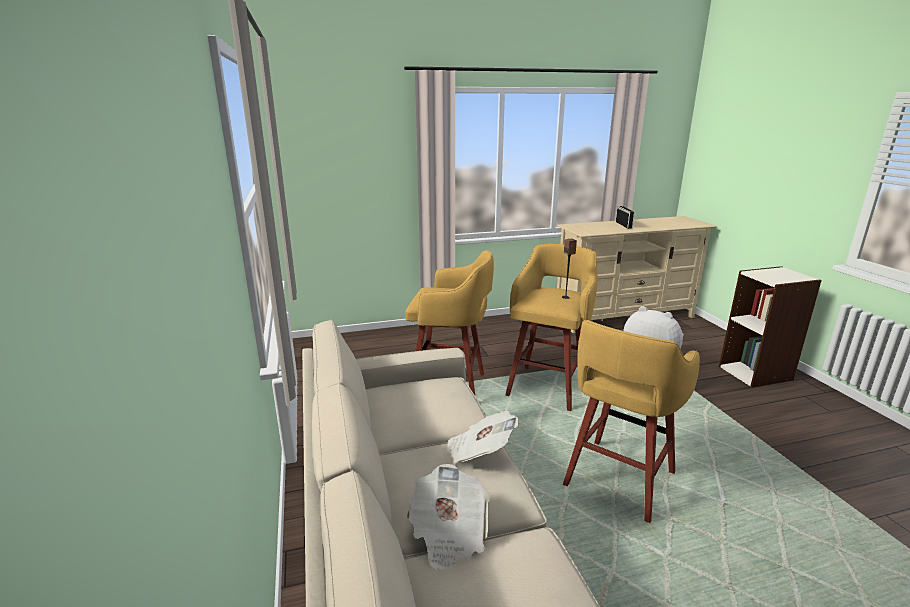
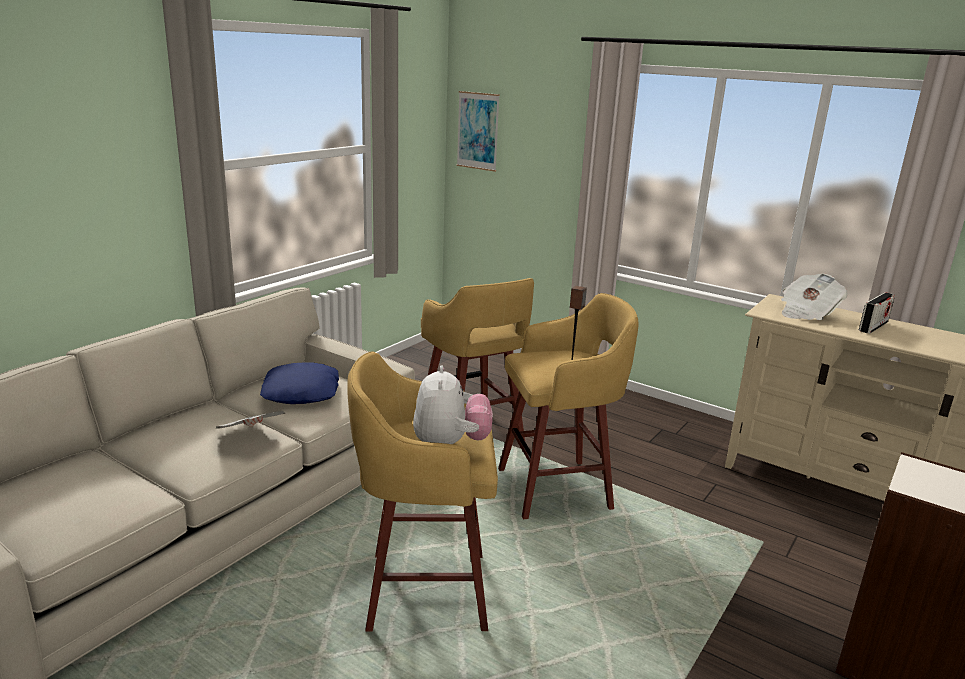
camera: 50 degrees right, 0 degrees up
newspaper [407,464,490,570] -> newspaper moved to [781,273,848,320]
none -> blue pillow [260,362,339,404]
none -> picture [457,91,500,172]

